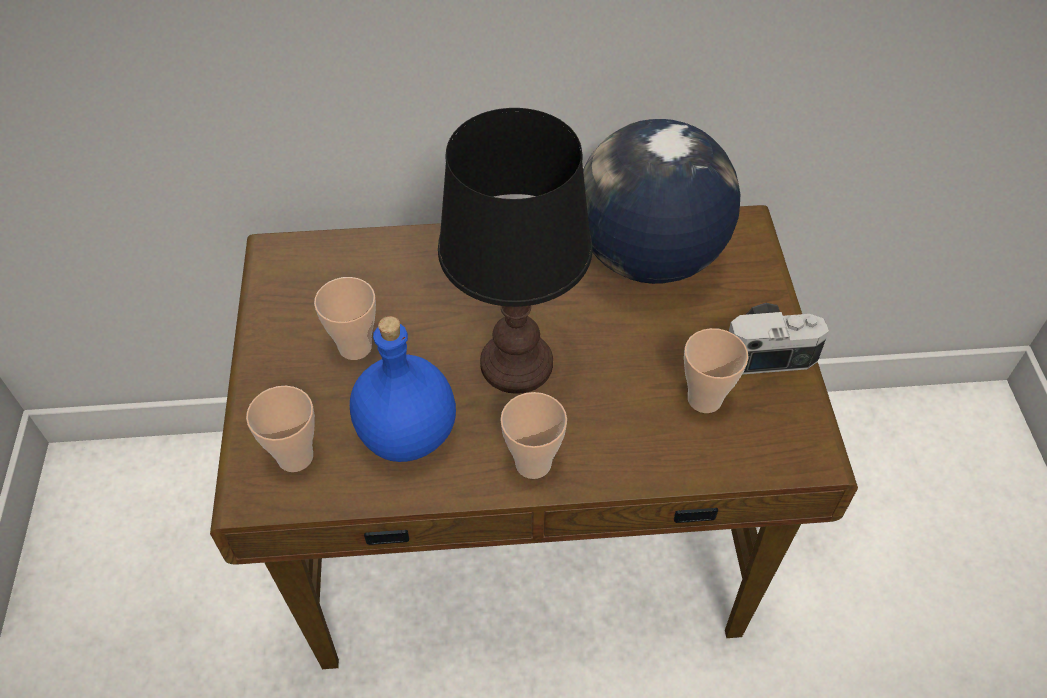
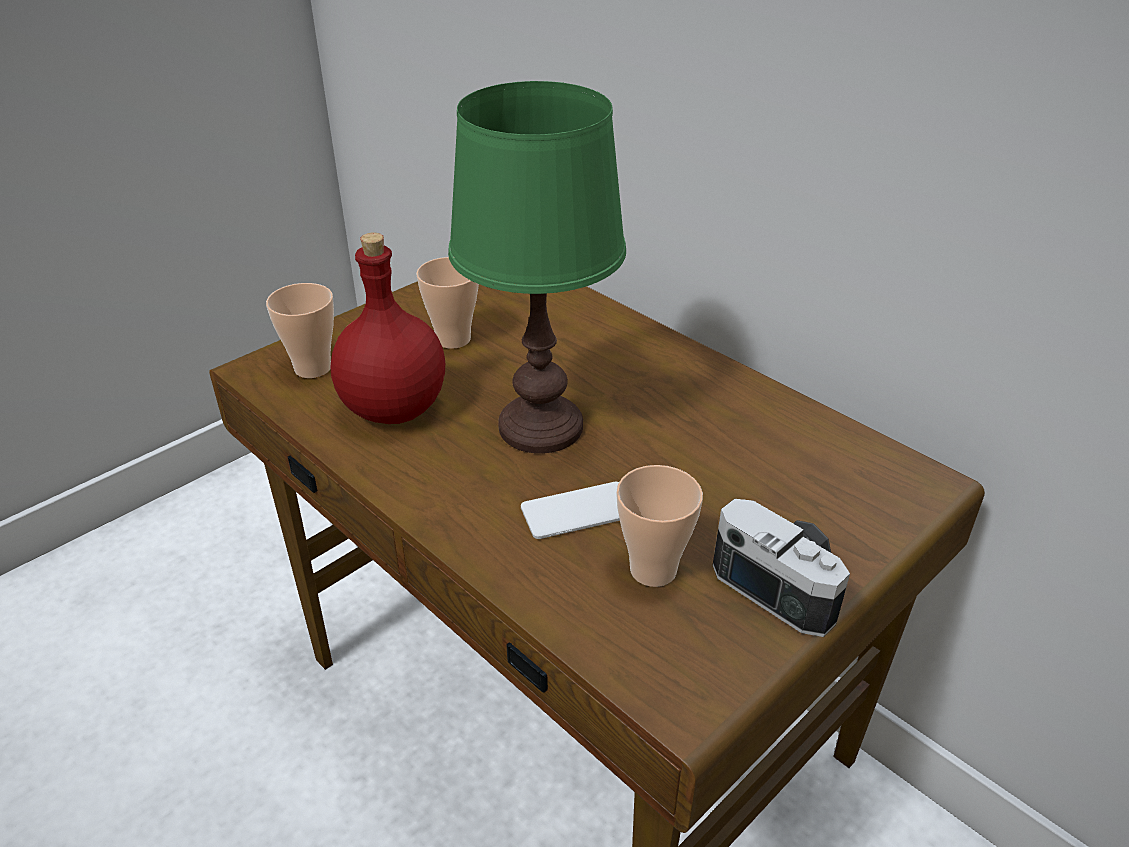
camera: 50 degrees right, 15 degrees down
blue bottle [350,316,456,462] -> red bottle [331,233,445,424]
black table lamp [438,108,593,394] -> green table lamp [448,81,626,454]
cup [500,392,567,479] -> none
globe [583,119,740,284] -> none
none -> phone [521,482,620,539]

